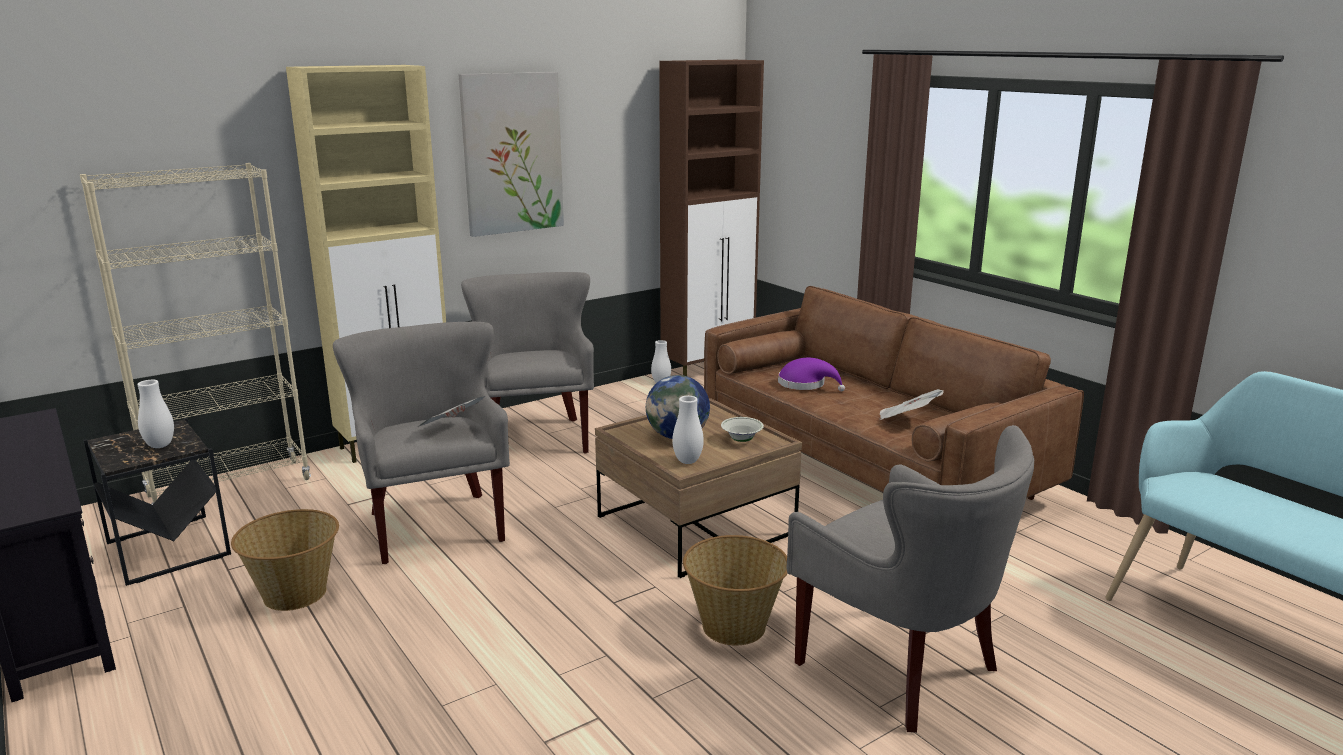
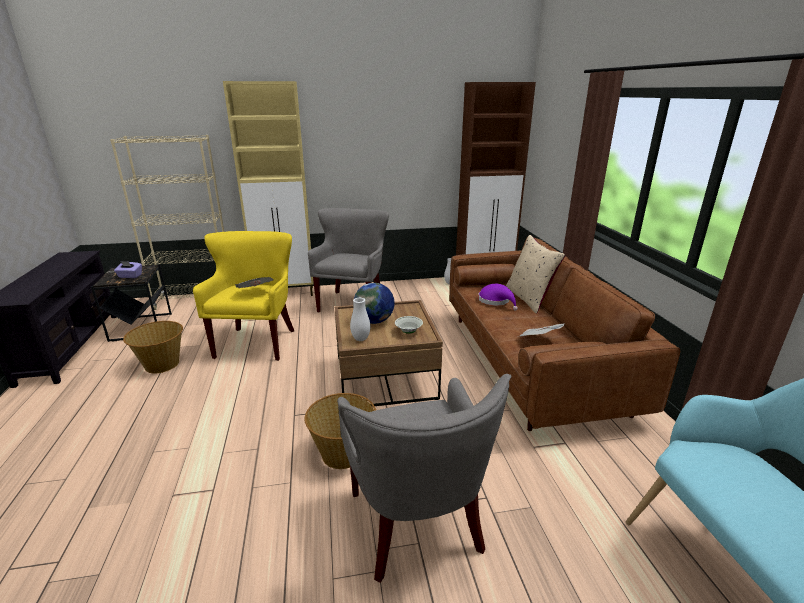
camera: 25 degrees right, 5 degrees up
white vase [137,380,174,448] -> purple tissue box [114,261,142,278]
grey armchair [333,322,510,564] -> yellow armchair [193,231,294,361]
picture [458,72,564,237] -> none
none -> beige pillow [506,235,565,314]

